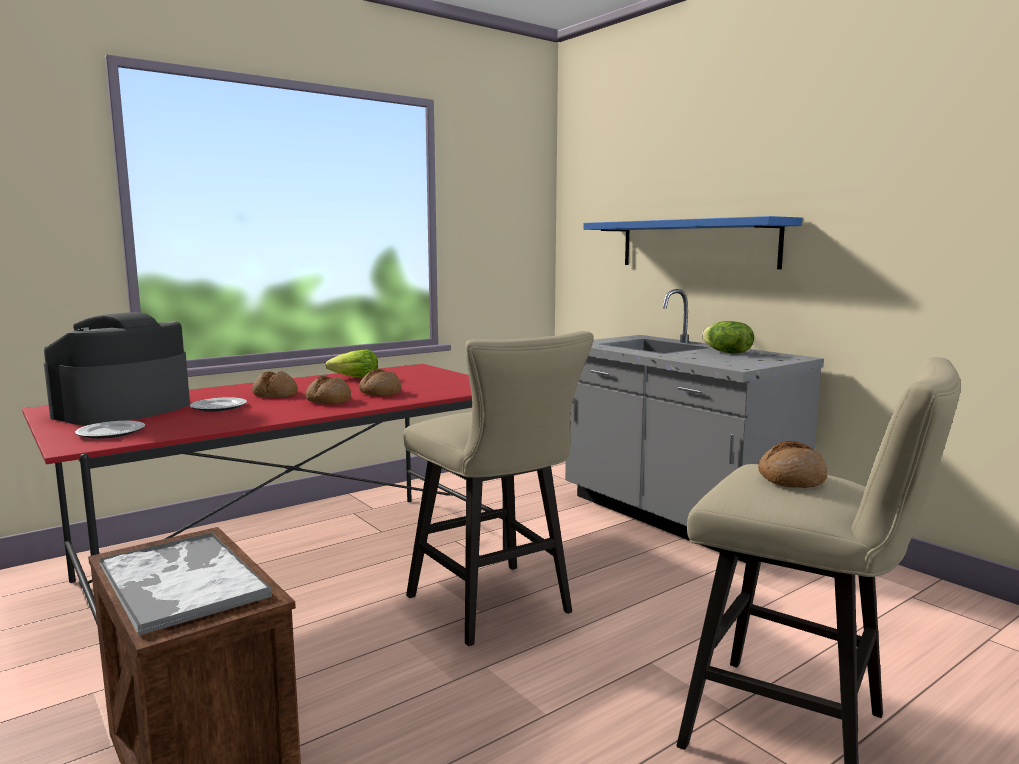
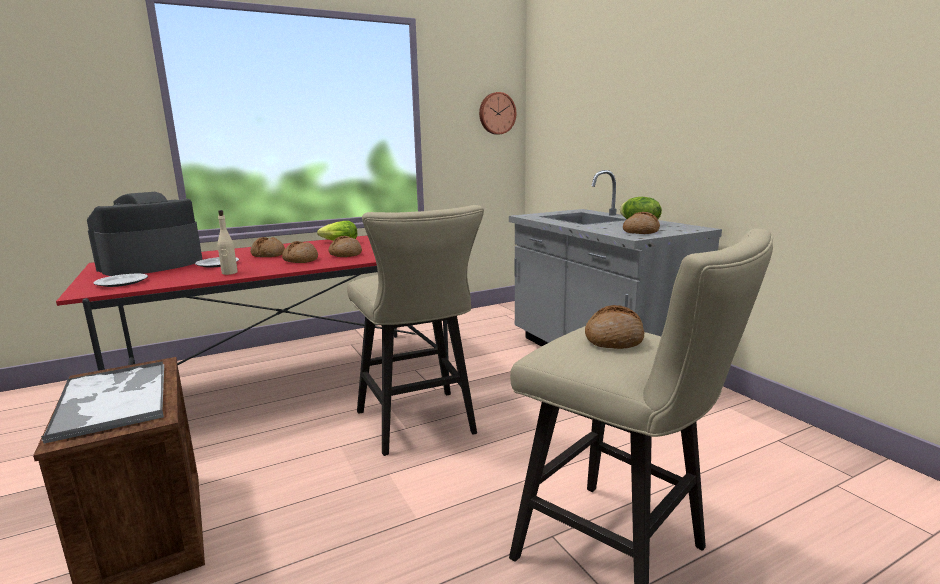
camera: 10 degrees right, 5 degrees up
blue shelf [583,216,802,269] -> none
none -> beige bottle [218,210,238,275]
none -> wall clock [479,92,516,135]
none -> bread [623,212,660,234]

